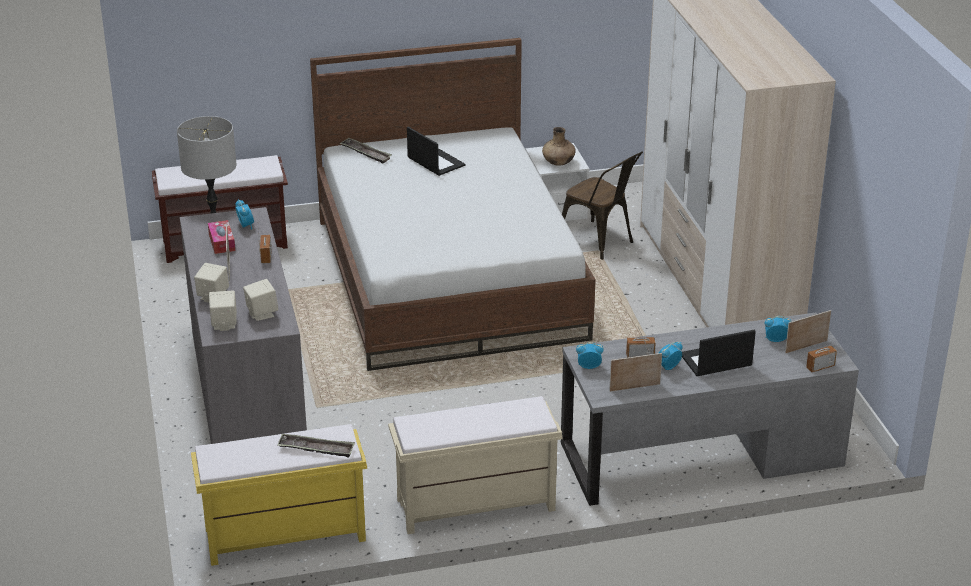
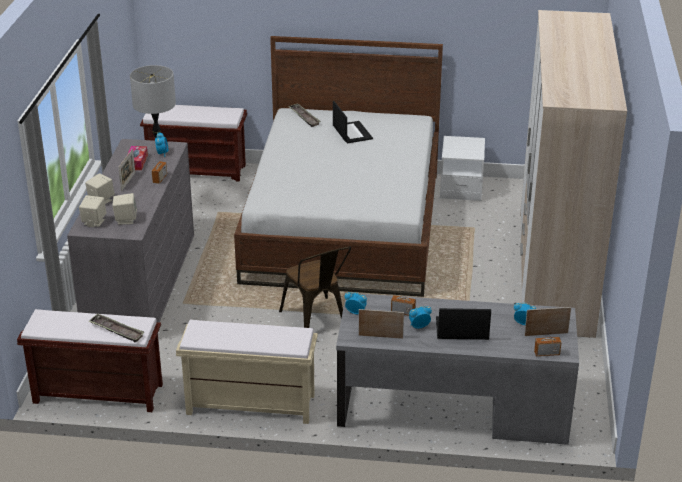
camera: 20 degrees right, 0 degrees up
yellow bench [191,424,367,566] -> brown bench [17,309,163,412]
brown vase [542,127,576,166] -> none
brown chair [562,151,643,260] -> brown chair moved to [279,246,351,328]

